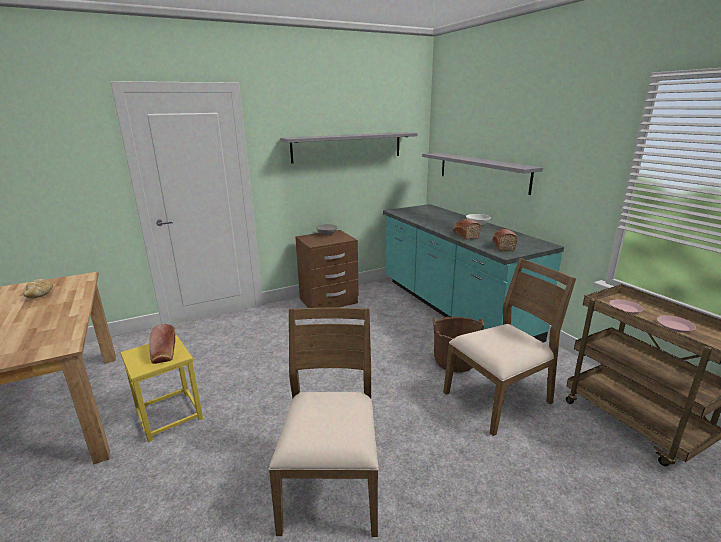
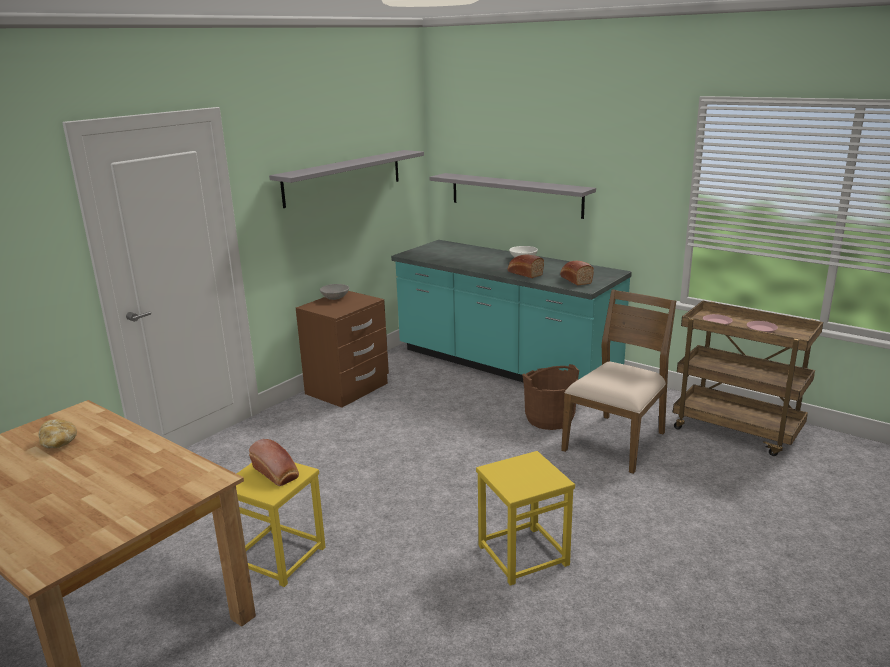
camera: 25 degrees left, 0 degrees up
brown chair [268,307,379,537] -> yellow stool [476,451,575,586]

